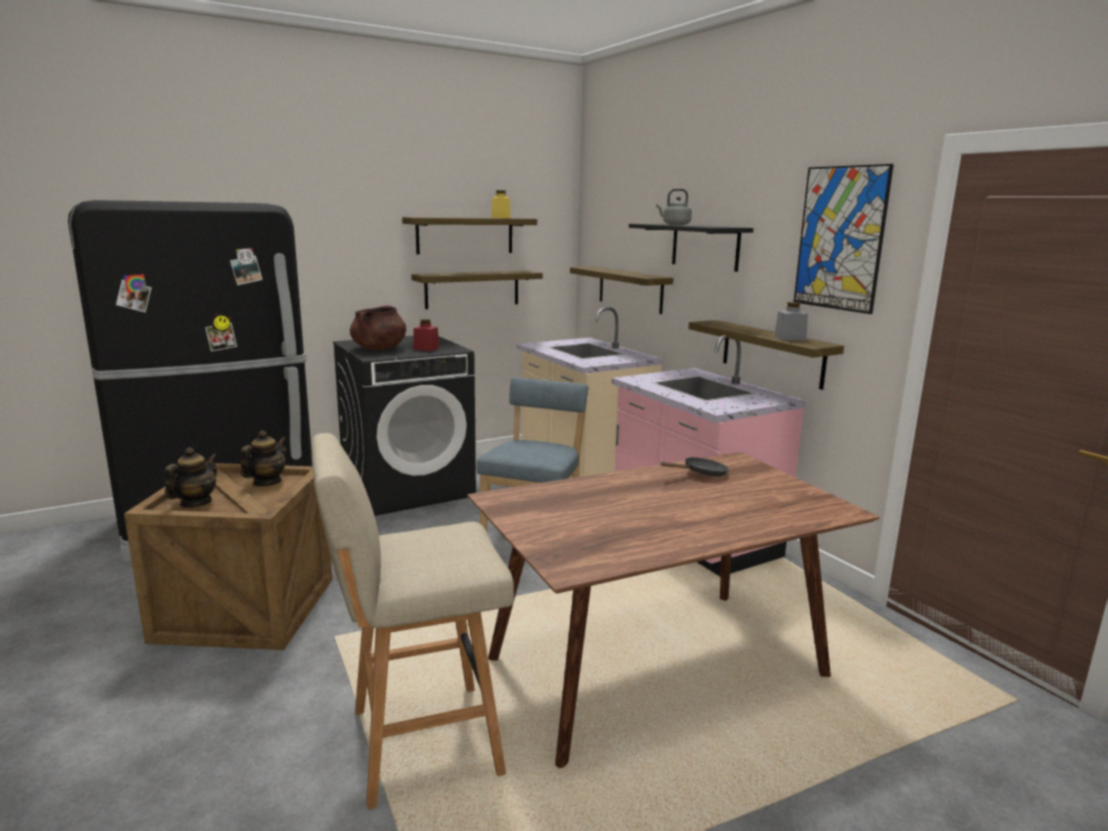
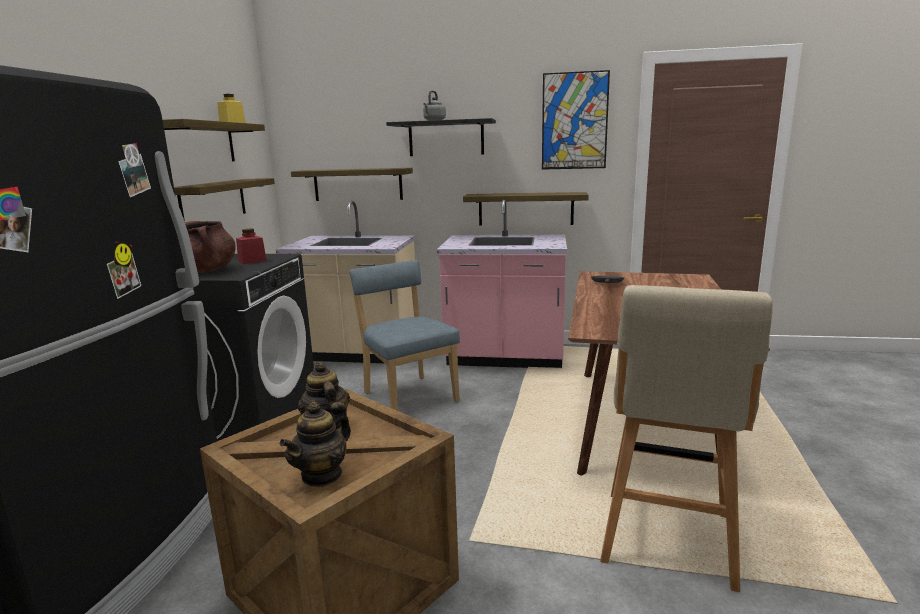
camera: 50 degrees left, 0 degrees up
teapot [164,447,218,508] -> teapot turned 120 degrees counterclockwise [279,402,351,487]
grey jar [774,302,808,341] -> none

